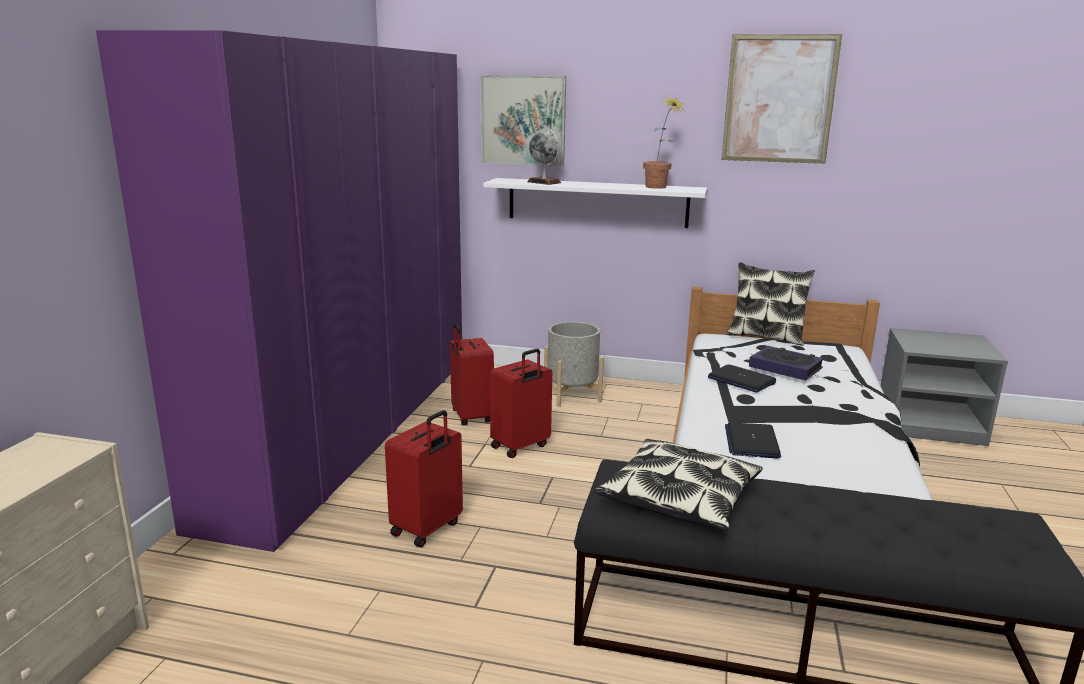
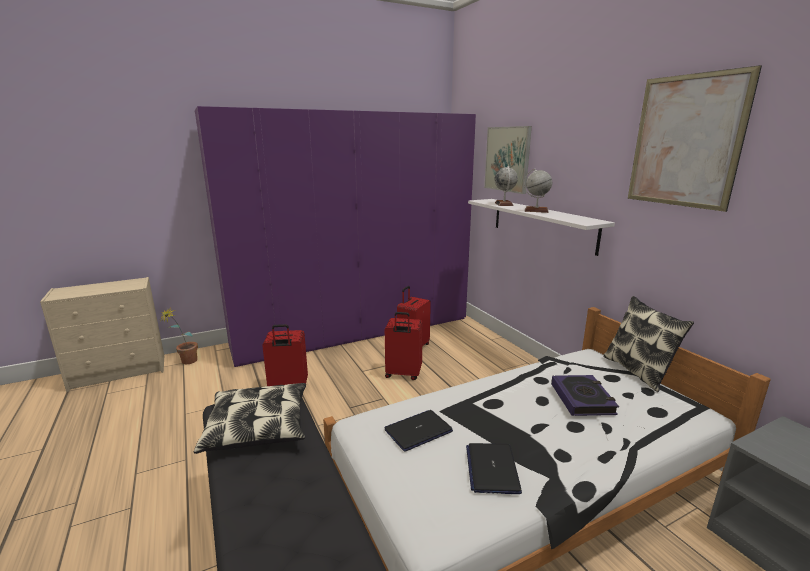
camera: 50 degrees right, 0 degrees up
grey planter [544,322,604,407] -> none
potted plant [643,96,685,189] -> potted plant moved to [160,307,198,364]
laptop [708,365,776,393] -> laptop moved to [466,443,522,494]
none -> globe [524,169,552,213]

